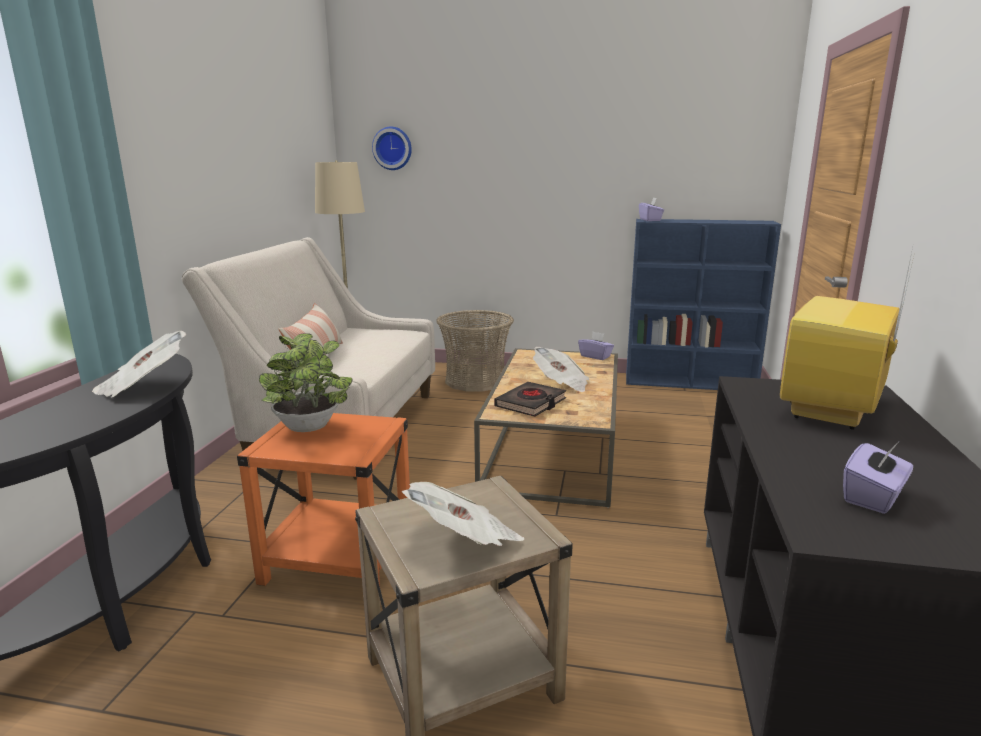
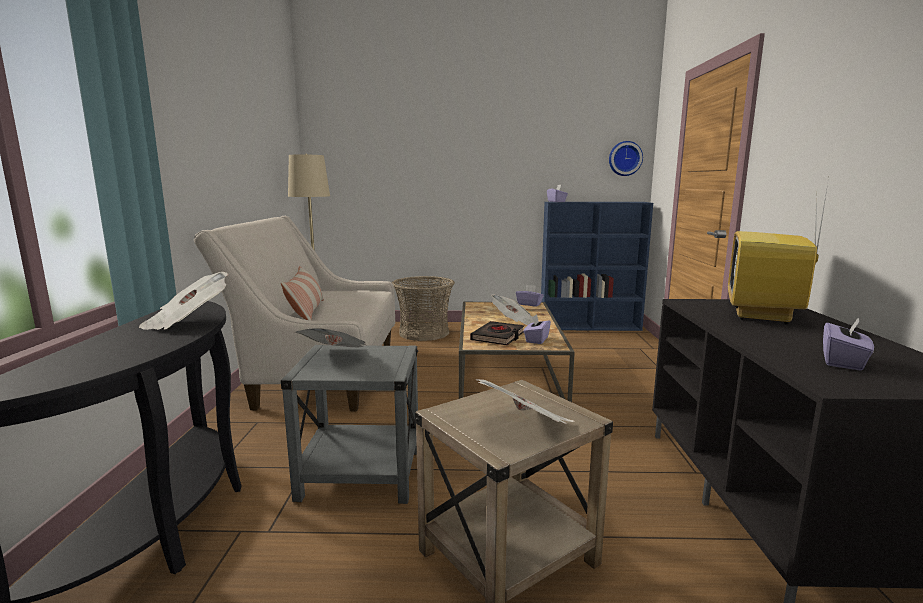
camera: 10 degrees left, 5 degrees down
orange side table [237,413,410,586] -> grey side table [281,345,418,504]
potted plant [259,333,352,432] -> newspaper [295,328,365,348]
wall clock [372,126,412,170] -> wall clock moved to [609,141,643,176]
none -> purple tissue box [524,314,551,344]

